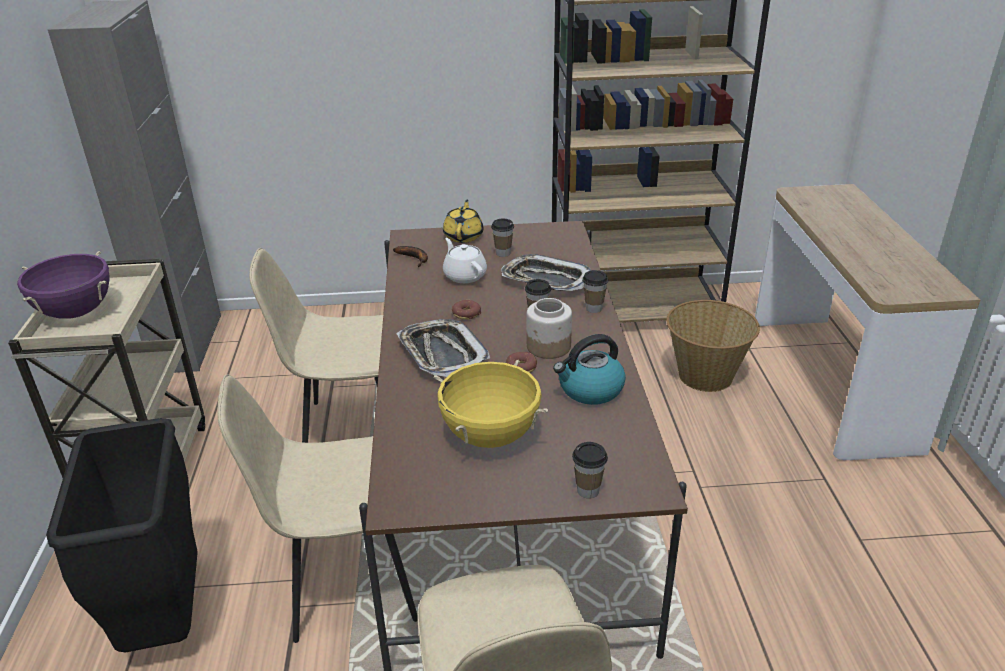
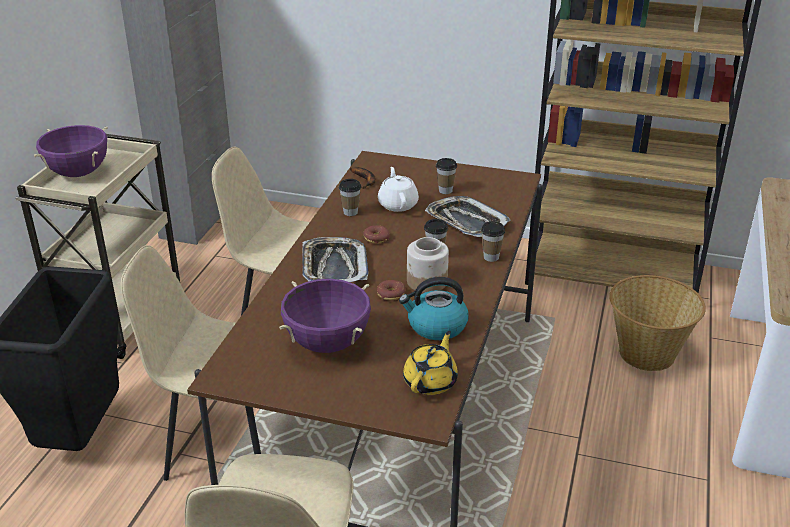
camera: 20 degrees right, 0 degrees up
yellow cooking pot [434,360,548,448] -> purple cooking pot [279,279,371,353]
yellow teapot [443,200,483,243] -> yellow teapot moved to [403,331,458,395]
cup [572,442,608,499] -> cup moved to [339,179,361,216]

